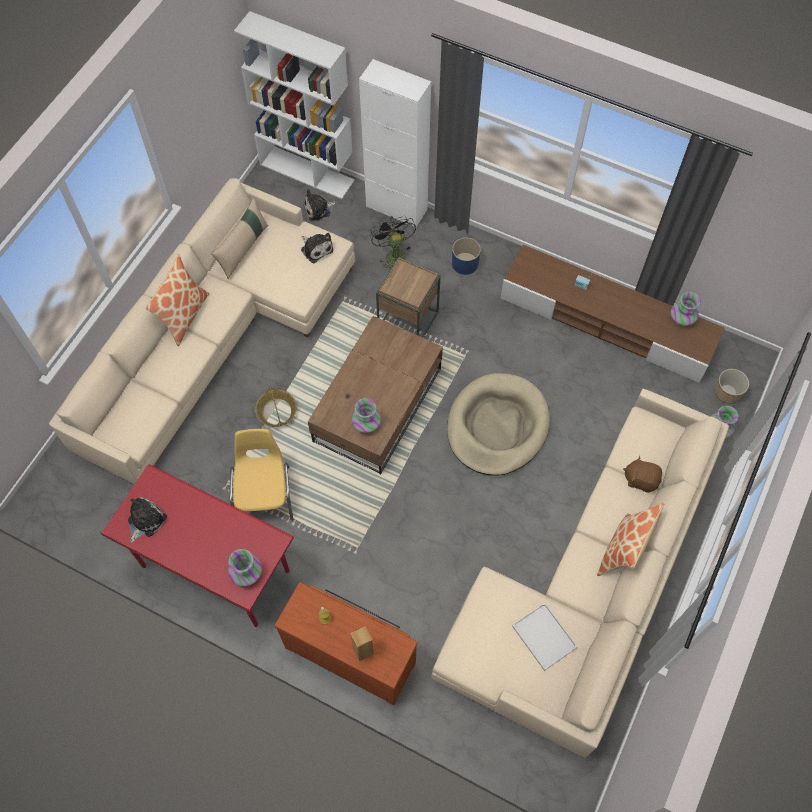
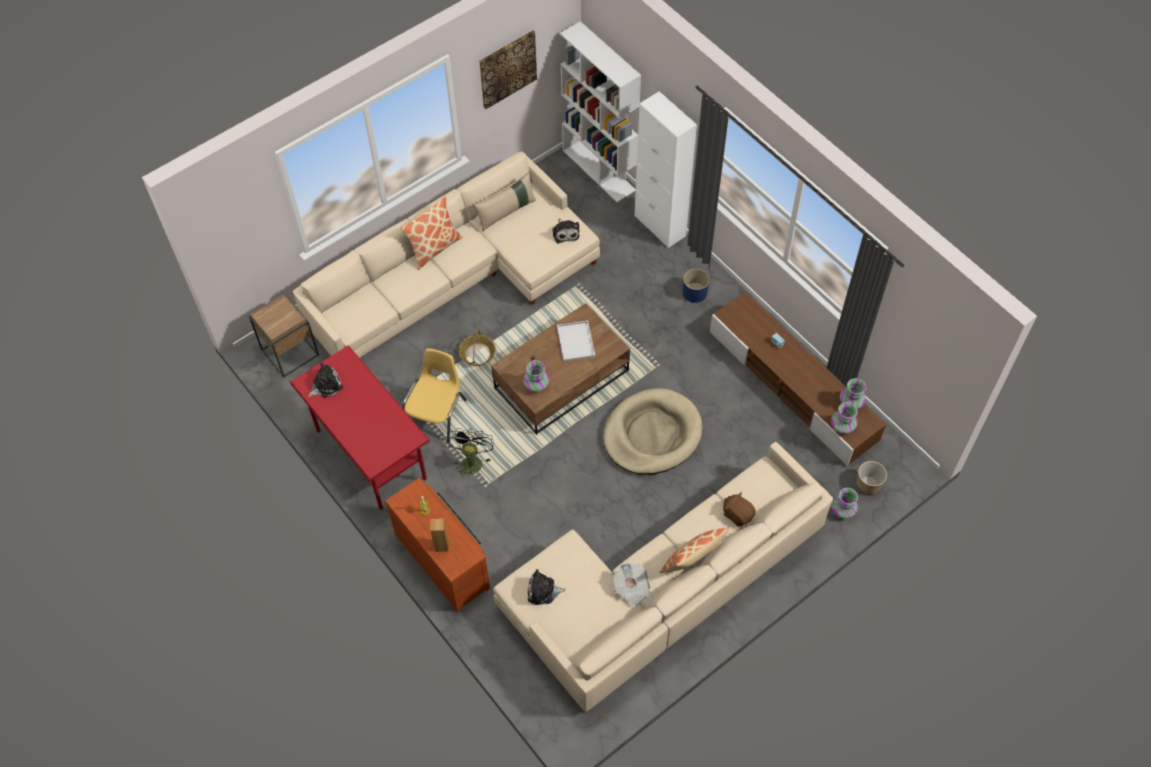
camera: 25 degrees right, 5 degrees down
vase [228,549,262,586] -> vase moved to [831,402,858,434]
plush toy [304,189,337,221] -> plush toy moved to [527,569,566,605]
black fan [370,215,416,269] -> black fan moved to [447,428,494,477]
brown side table [376,258,441,338] -> brown side table moved to [249,294,319,378]
white tray [512,603,578,671] -> white tray moved to [557,321,595,361]
none -> picture [479,30,537,109]
none -> newspaper [614,562,651,608]

